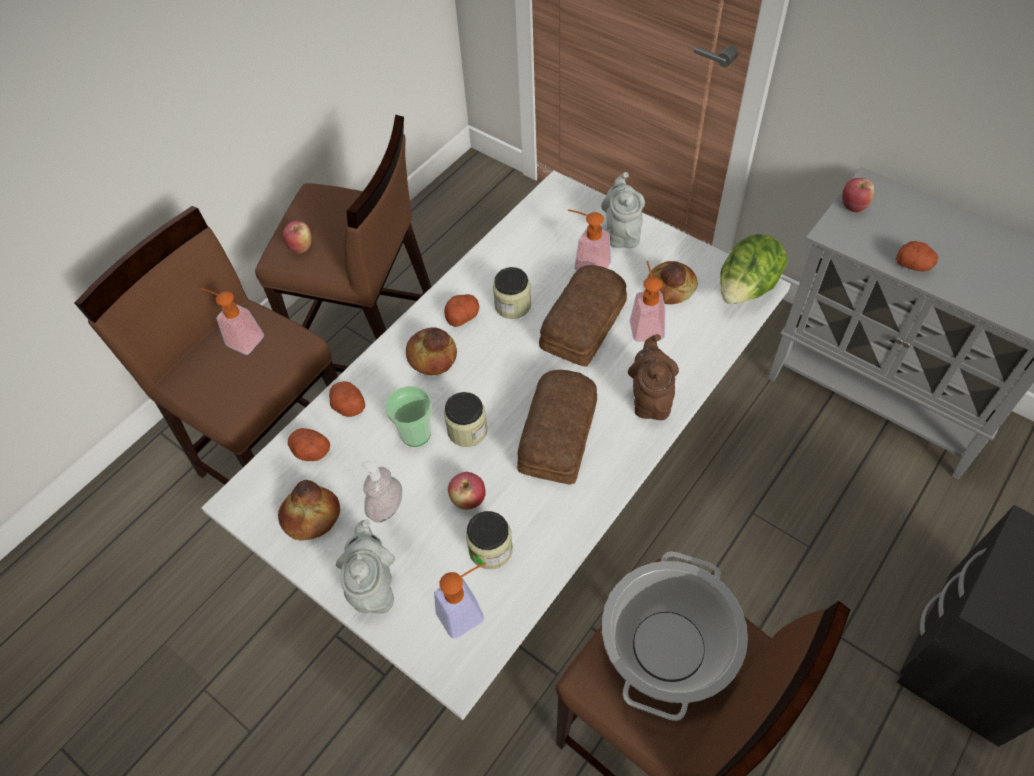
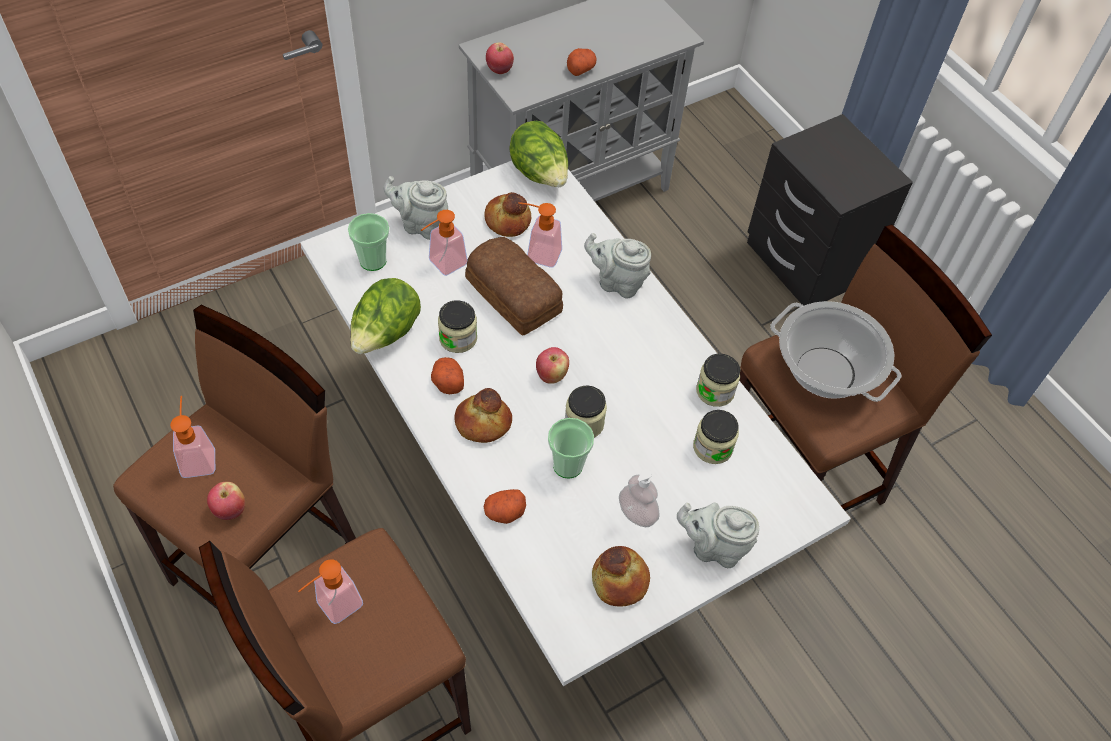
camera: 75 degrees left, 0 degrees up
potato [288,428,330,461] -> none
soap dispenser [434,562,486,639] -> soap dispenser moved to [170,396,215,478]
apple [448,472,486,510] -> apple moved to [536,347,569,384]
bread [517,370,597,485] -> none
brown teapot [628,334,679,420] -> grey teapot [584,233,651,299]
none -> cup [348,213,389,271]
none -> lettuce [350,278,421,354]
none -> jar [696,354,740,407]

